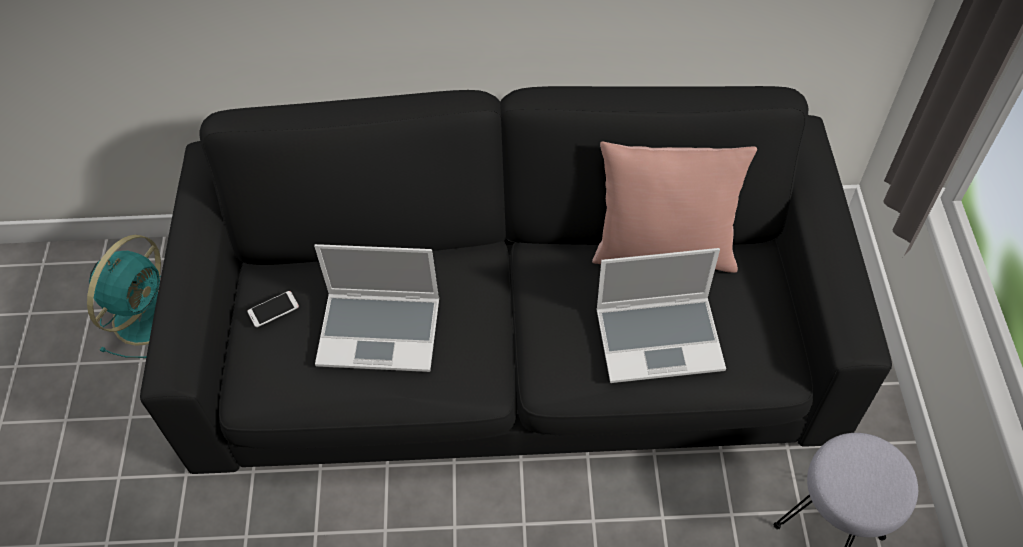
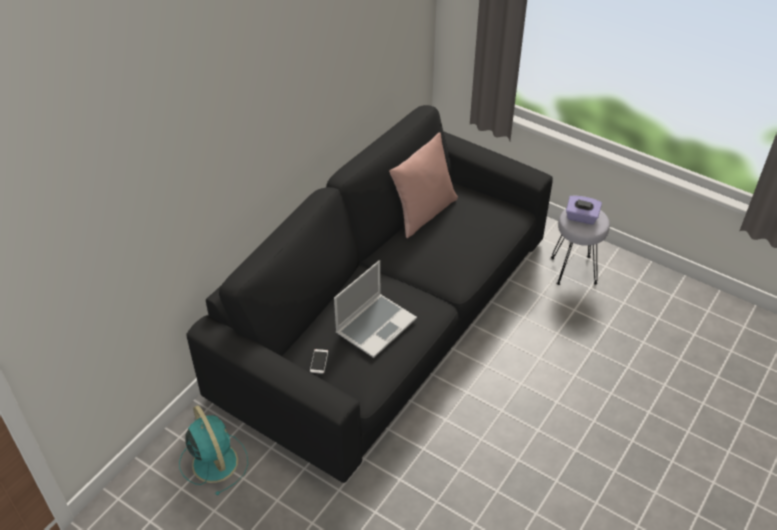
camera: 55 degrees left, 10 degrees down
laptop [596,248,726,383] -> none
none -> purple tissue box [566,195,602,225]

